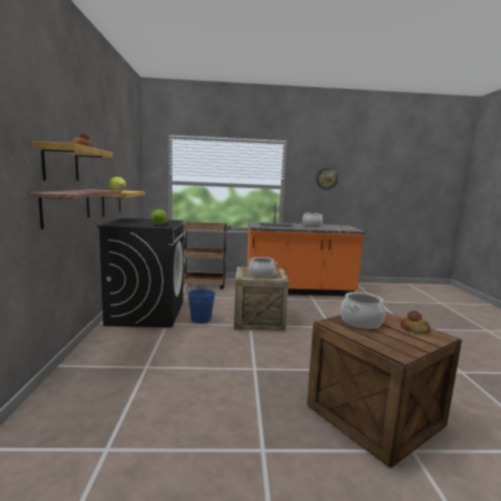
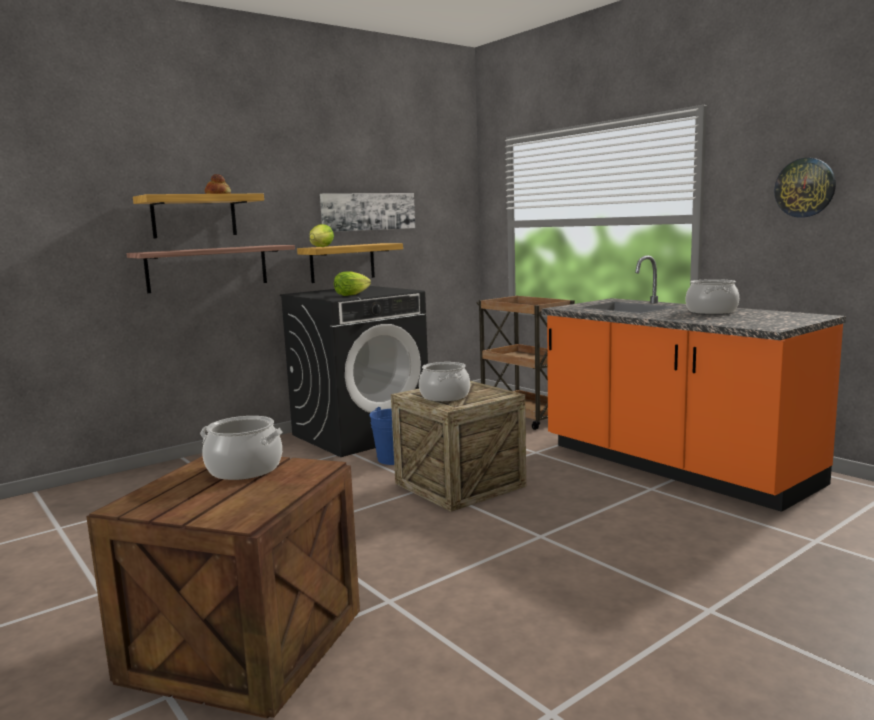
camera: 55 degrees right, 0 degrees up
bread [401,311,430,334] -> none
none -> picture [320,193,415,232]

